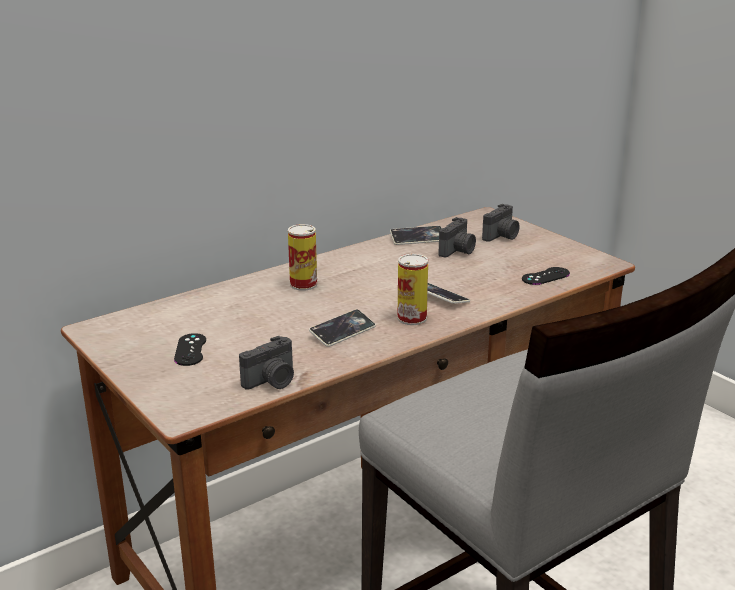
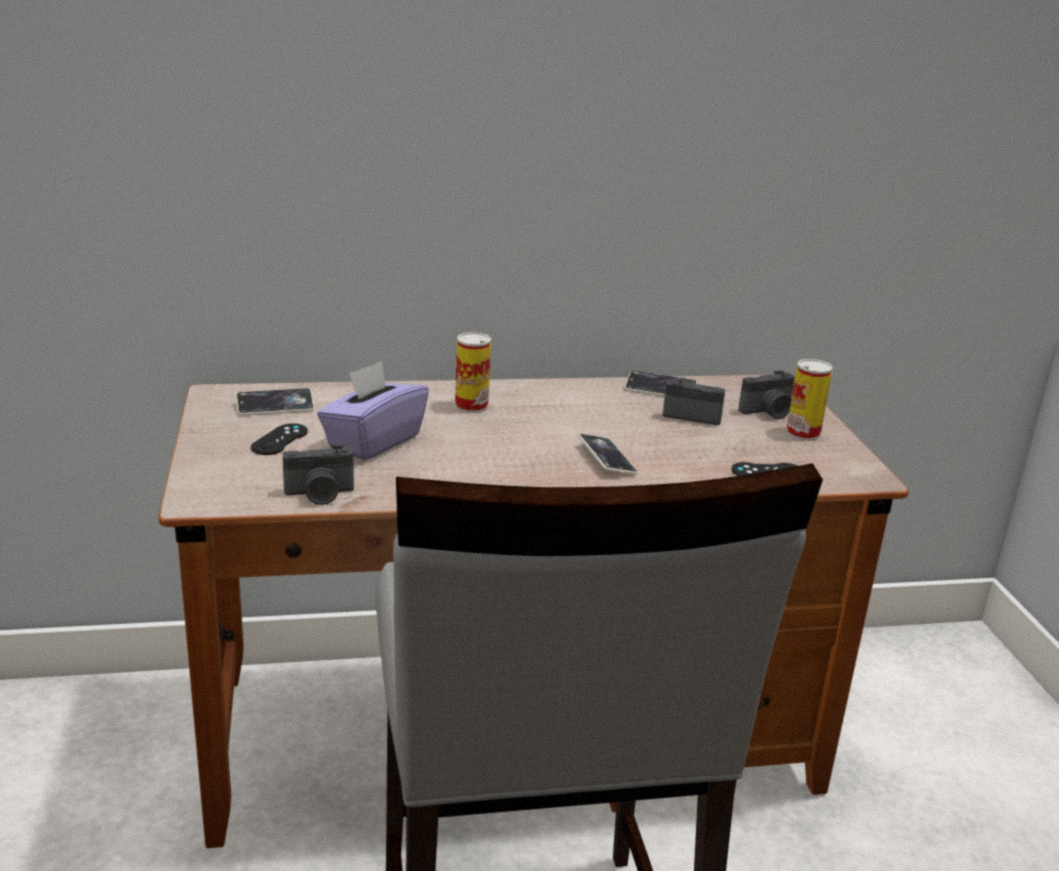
camera: 25 degrees right, 0 degrees up
phone [309,309,376,347] -> phone moved to [236,388,314,416]
can [397,254,428,325] -> can moved to [786,359,833,441]
camera [439,217,476,257] -> camera turned 135 degrees counterclockwise [663,380,725,425]
none -> purple tissue box [317,361,429,461]

